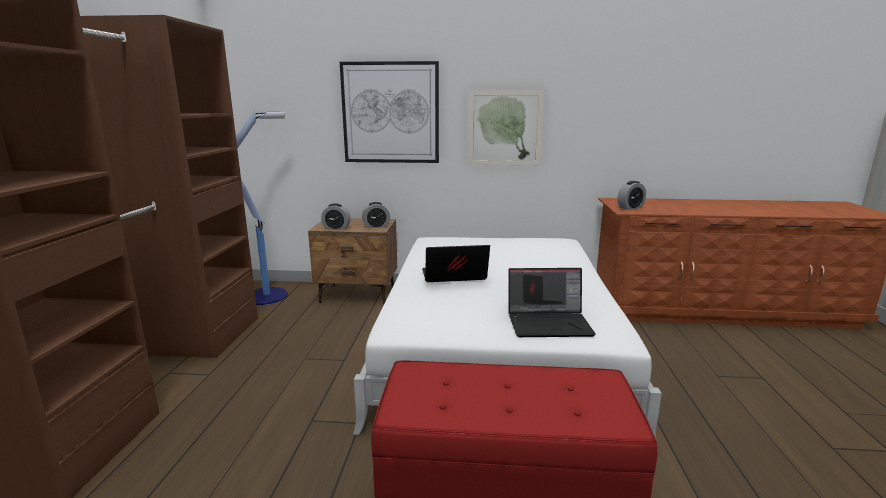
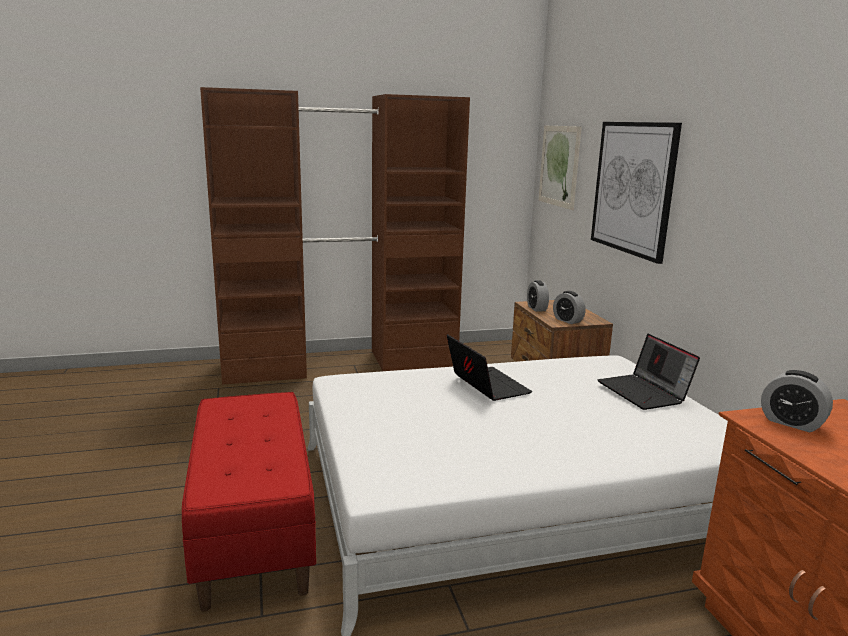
camera: 70 degrees right, 0 degrees up
floor lamp [236,111,288,305] -> none
picture [468,90,545,166] -> picture moved to [539,126,582,210]
laptop [509,268,596,337] -> laptop moved to [598,334,700,410]

